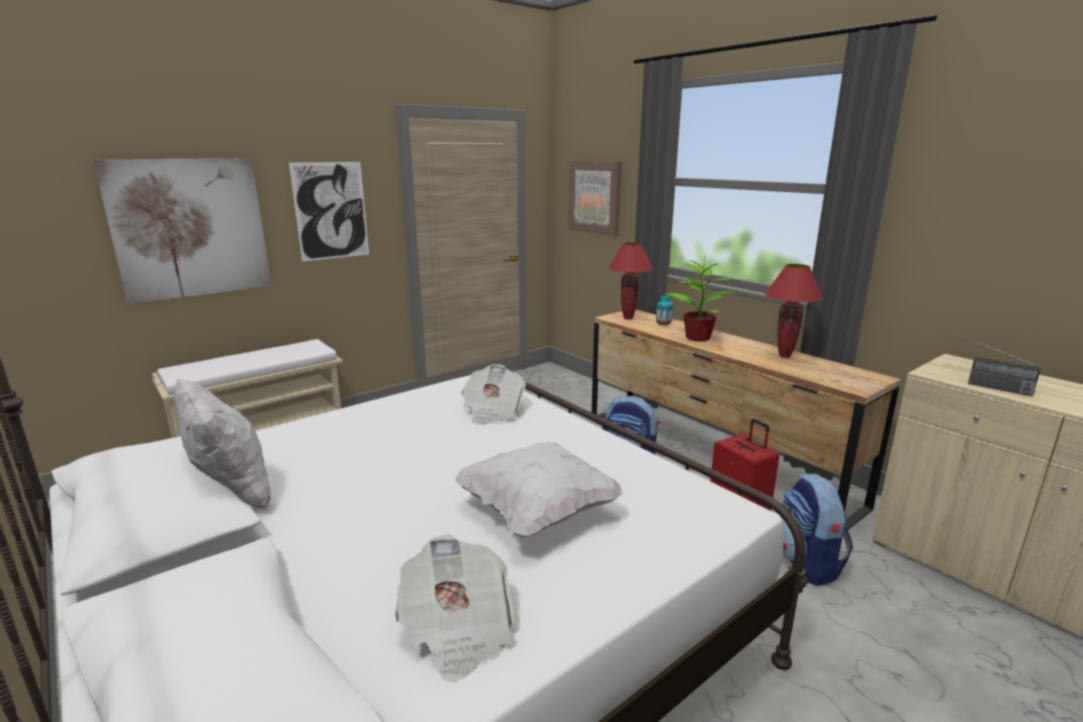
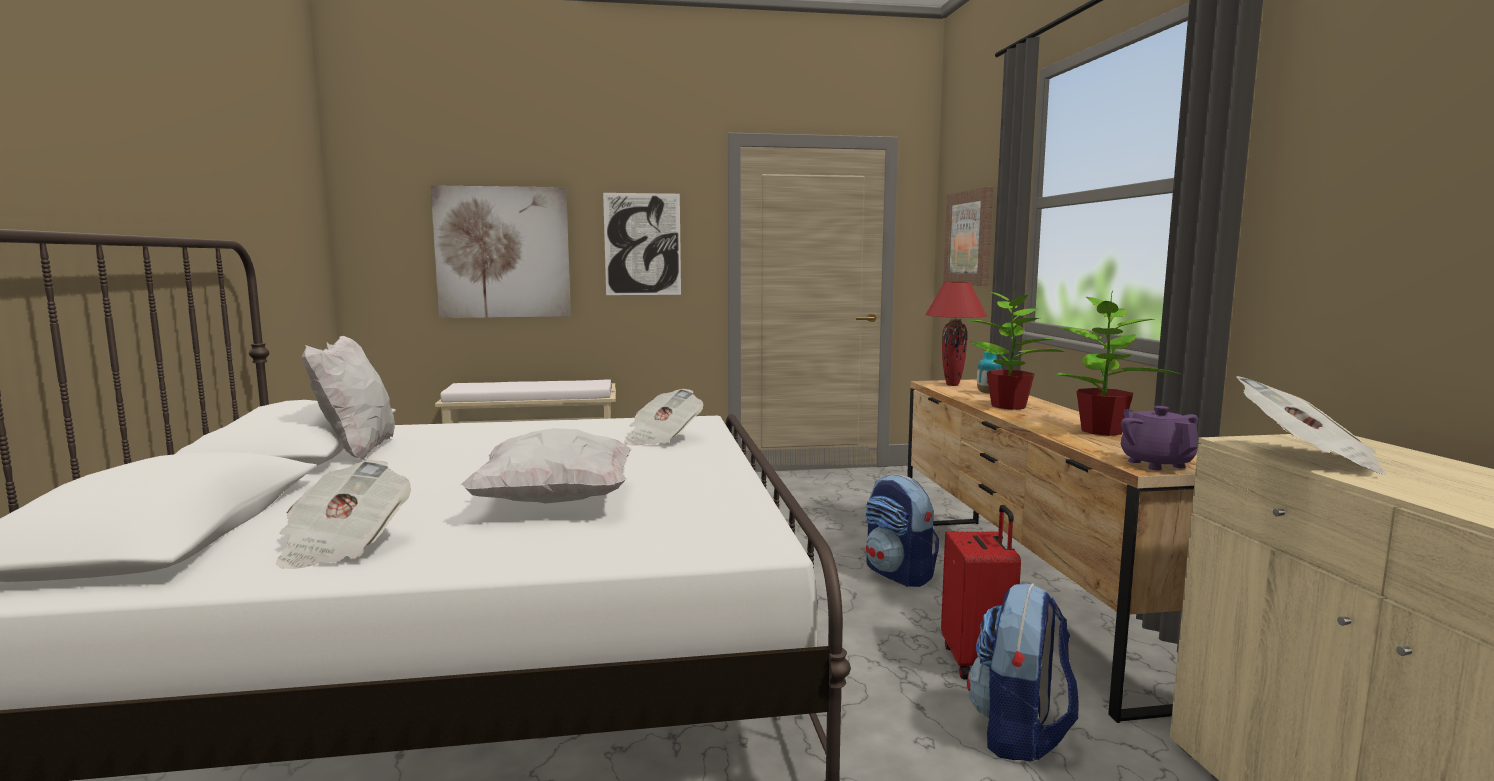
camera: 30 degrees right, 10 degrees down
red table lamp [765,264,823,358] -> potted plant [1057,290,1180,436]
radio [947,331,1041,396] -> newspaper [1236,376,1386,475]
none -> purple teapot [1121,406,1198,470]

